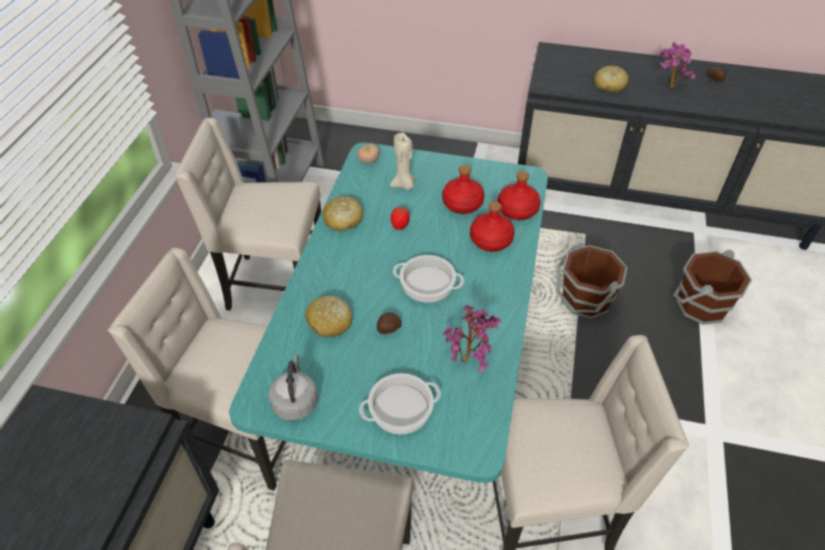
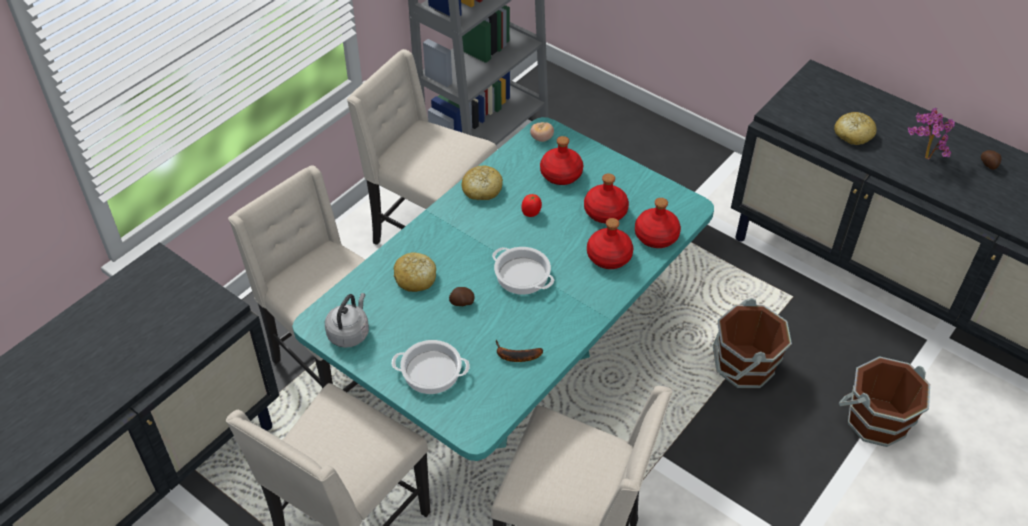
camera: 25 degrees right, 0 degrees up
beige candle [390,133,416,190] -> red bottle [540,136,583,185]
potted plant [443,304,501,371] -> banana [496,340,543,362]

